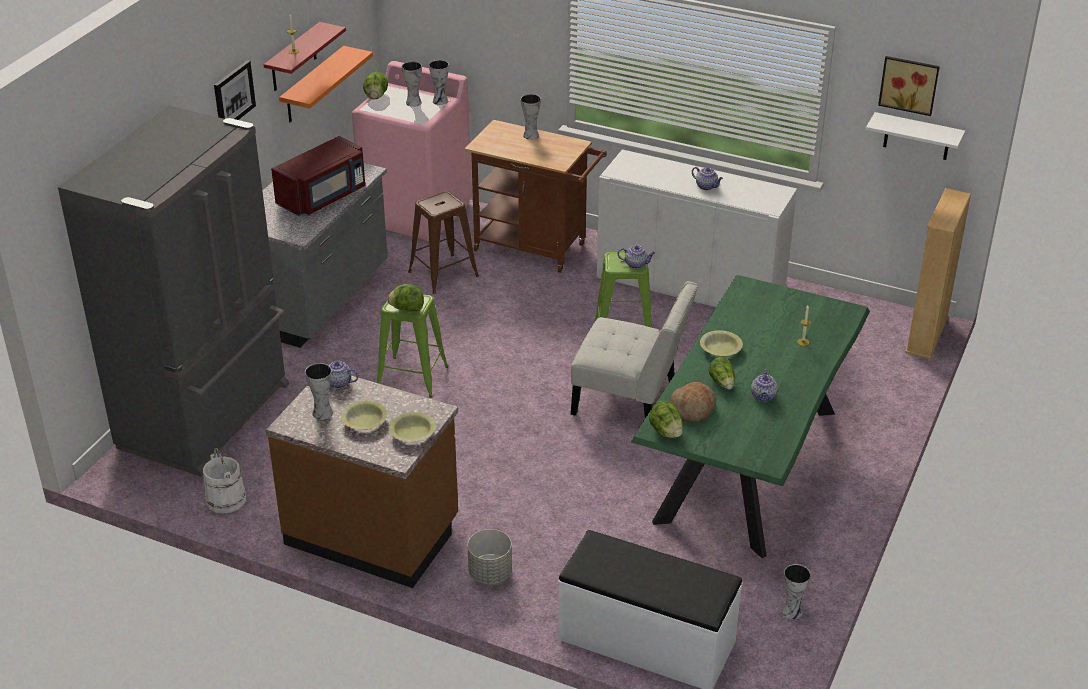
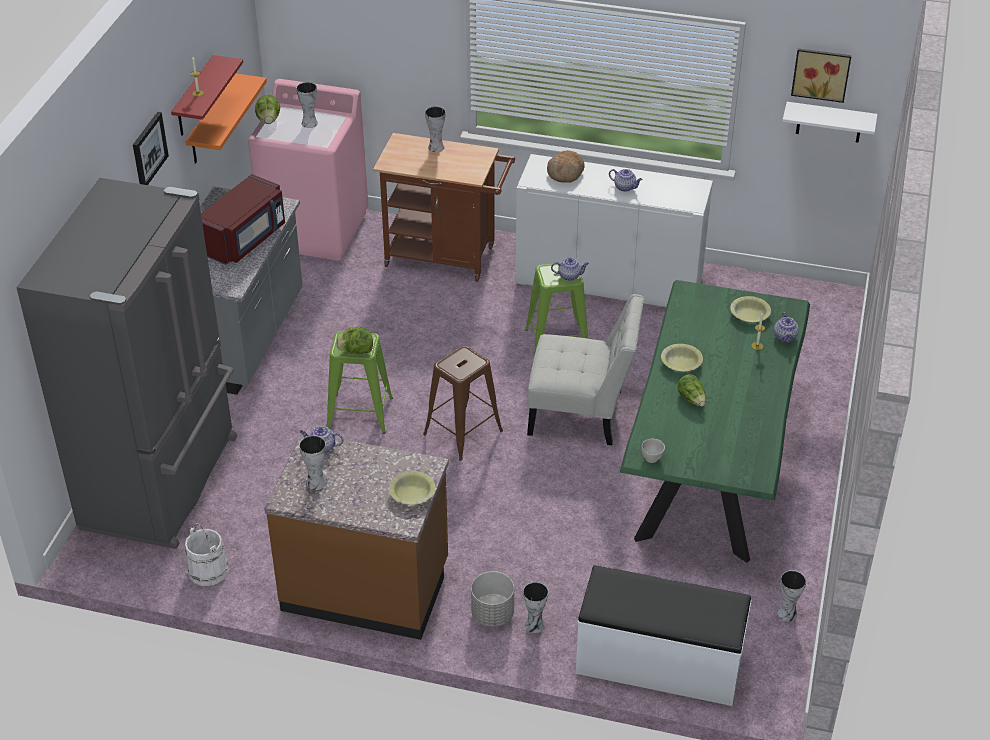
camera: 10 degrees left, 5 degrees up
yellow bowl [341,400,387,430] -> yellow bowl moved to [730,296,771,322]
brown stool [408,191,479,294] -> brown stool moved to [423,345,503,461]
vase [429,60,449,105] -> vase moved to [523,582,549,633]
lettuce [649,400,683,438] -> white bowl [642,439,665,463]
bread [670,382,716,422] -> bread moved to [547,150,585,183]
teapot [751,370,778,402] -> teapot moved to [774,312,799,343]
beige bookcase [905,188,971,359] -> none

